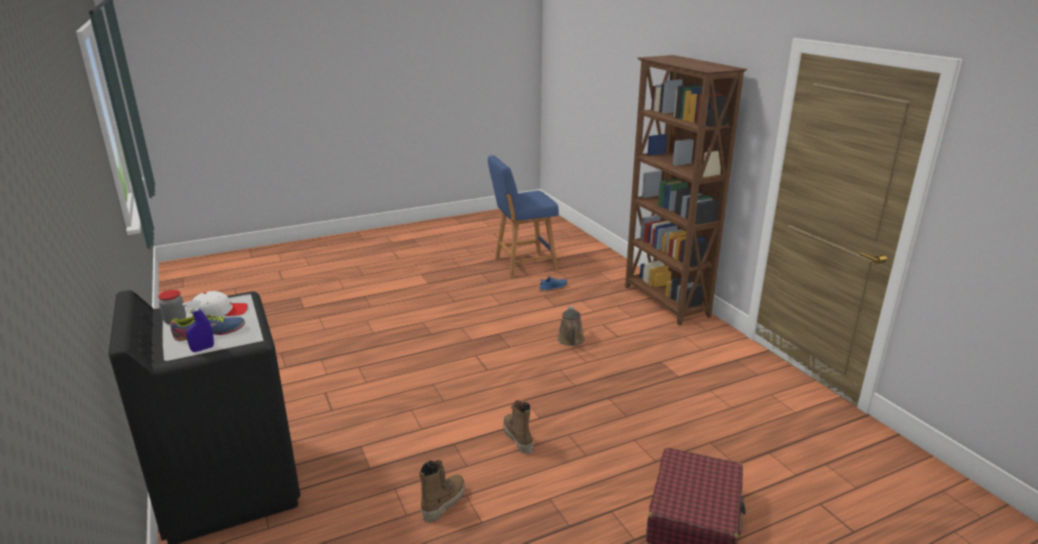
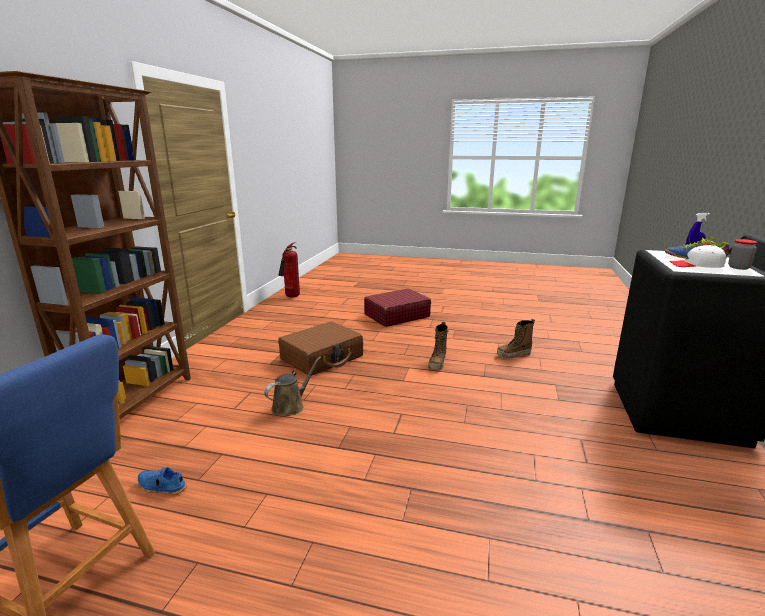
camera: 140 degrees left, 5 degrees down
none -> fire extinguisher [278,242,300,297]
none -> brown suitcase [278,321,363,376]

